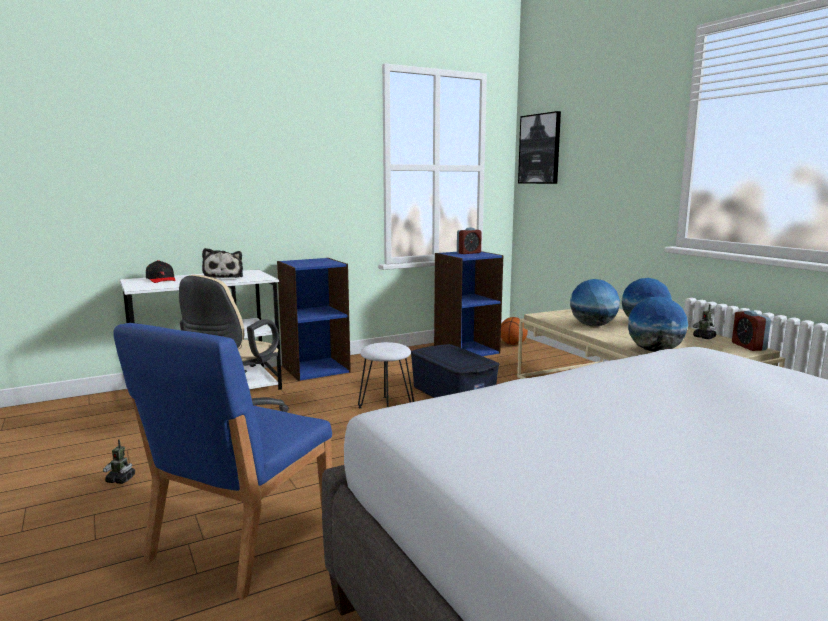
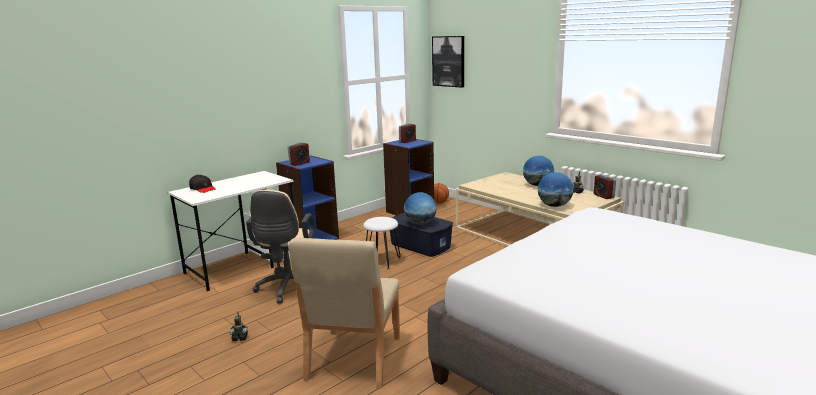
camera: 15 degrees left, 5 degrees up
blue chair [113,323,332,600] -> beige chair [288,238,400,389]
plush toy [202,248,243,278] -> none
globe [570,279,620,326] -> globe moved to [404,192,436,225]
none -> alarm clock [288,142,310,166]

